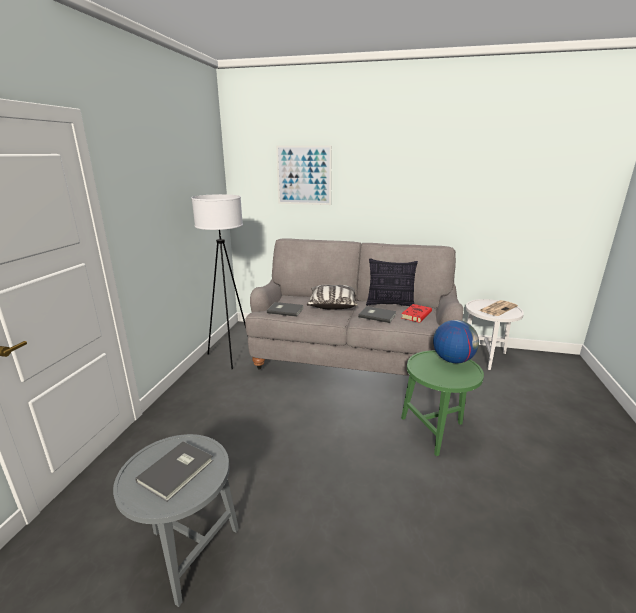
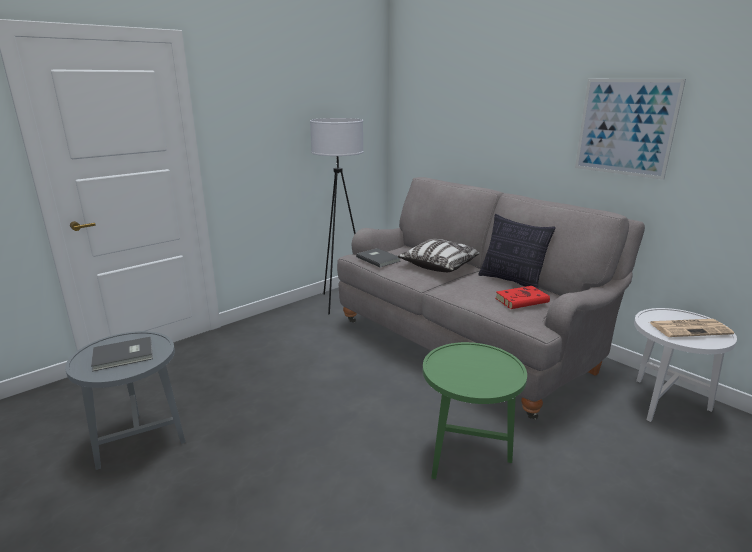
camera: 35 degrees right, 0 degrees up
picture [276,145,332,205] -> picture moved to [575,79,686,180]
grey book [358,306,397,323] -> none
globe [433,320,479,363] -> none

